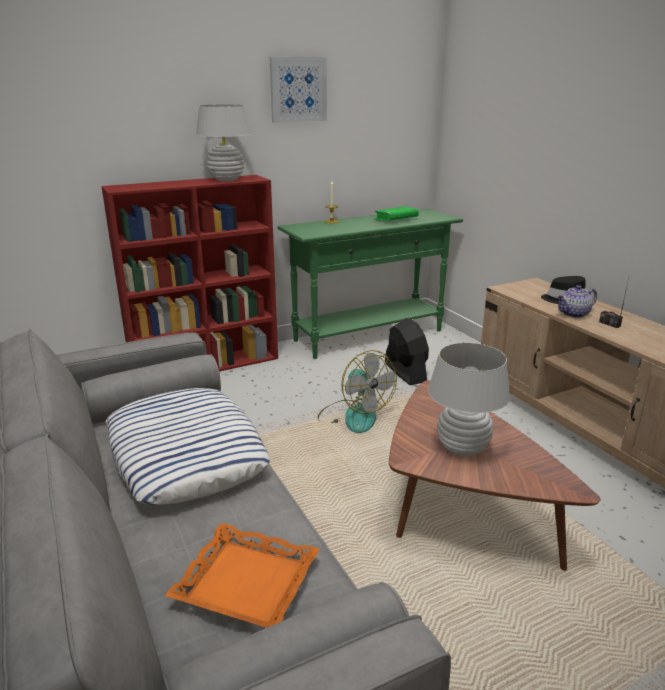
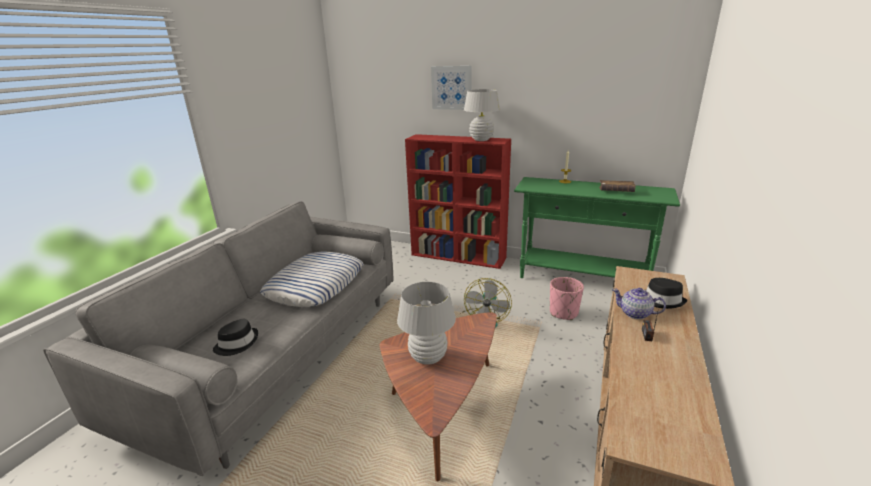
camera: 50 degrees right, 0 degrees up
orange tray [165,523,320,628] -> black hat [213,319,258,356]
picture [269,57,327,123] -> picture moved to [431,66,471,110]
green book [374,206,419,221] -> brown book [599,180,636,192]
black fan [385,318,429,385] -> pink planter [550,277,584,320]

